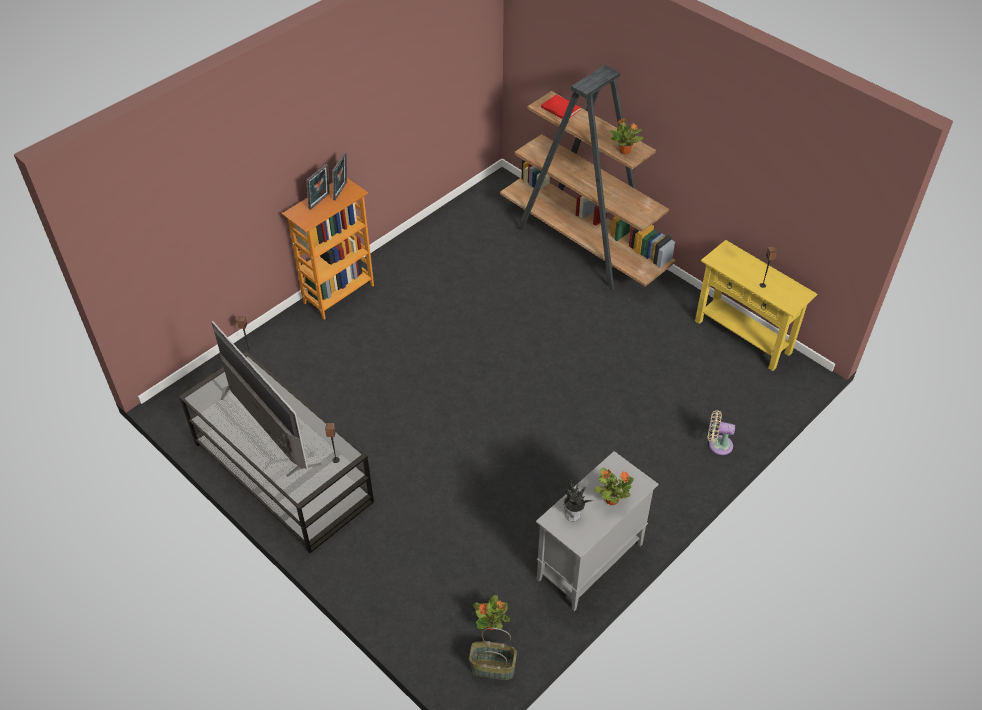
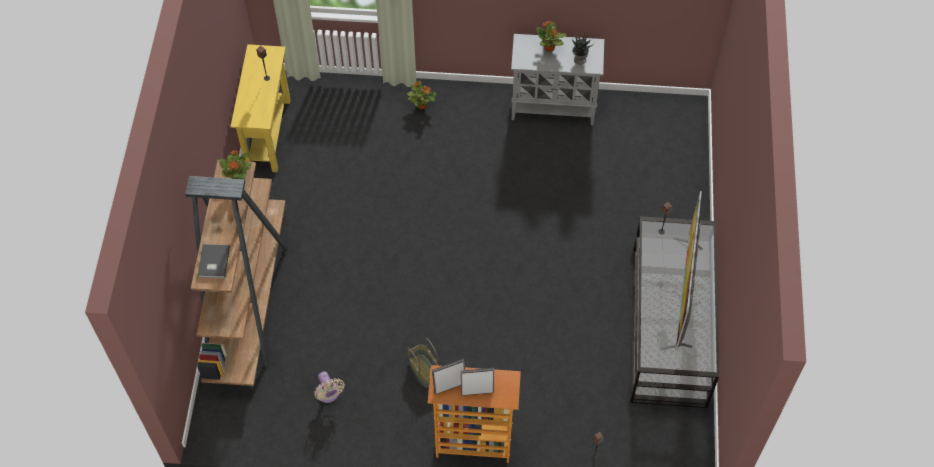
camera: 130 degrees left, 10 degrees up
basket [469,628,517,680] -> basket moved to [407,338,439,388]
potted plant [473,595,510,630] -> potted plant moved to [407,80,436,109]
red book [541,94,581,119] -> grey book [198,244,230,278]
beige fan [708,410,735,455] -> beige fan moved to [314,371,344,403]

